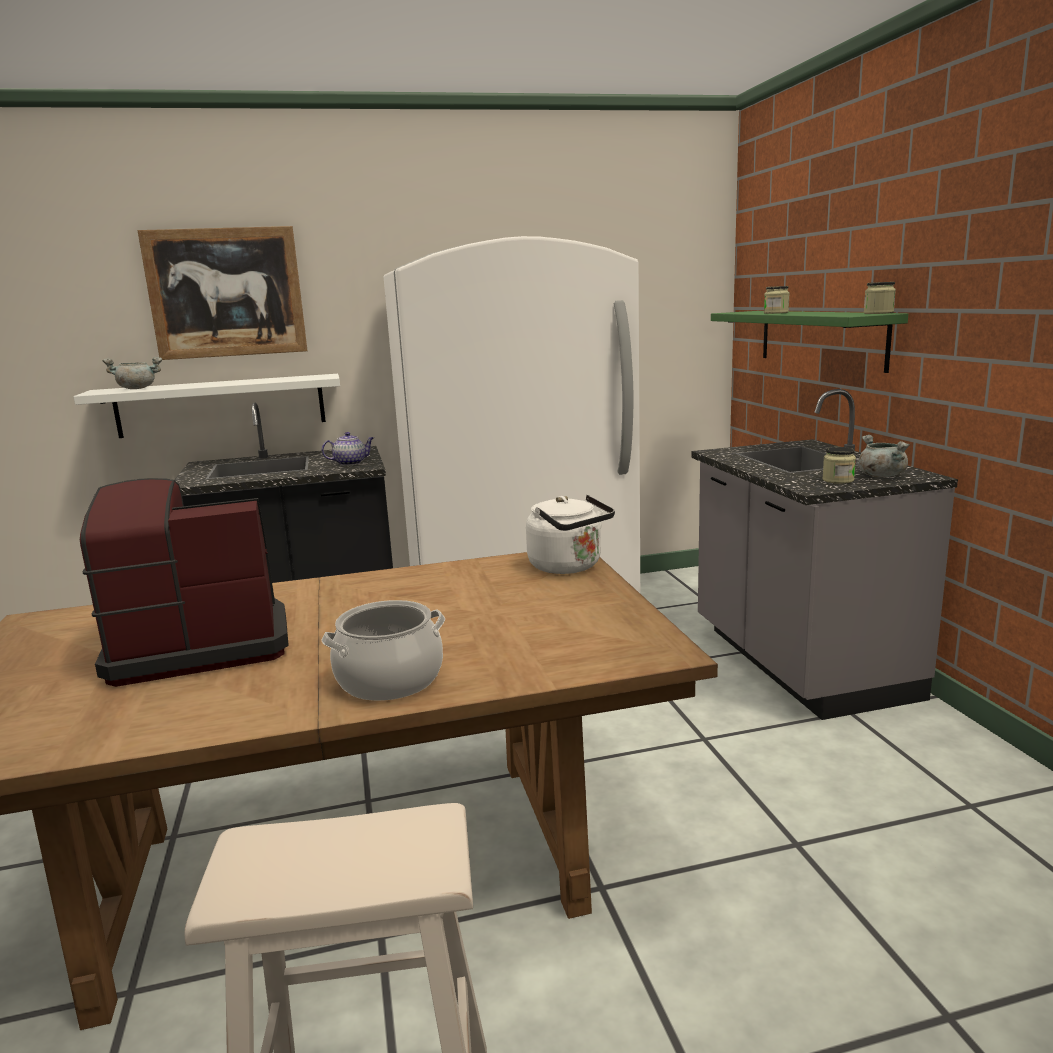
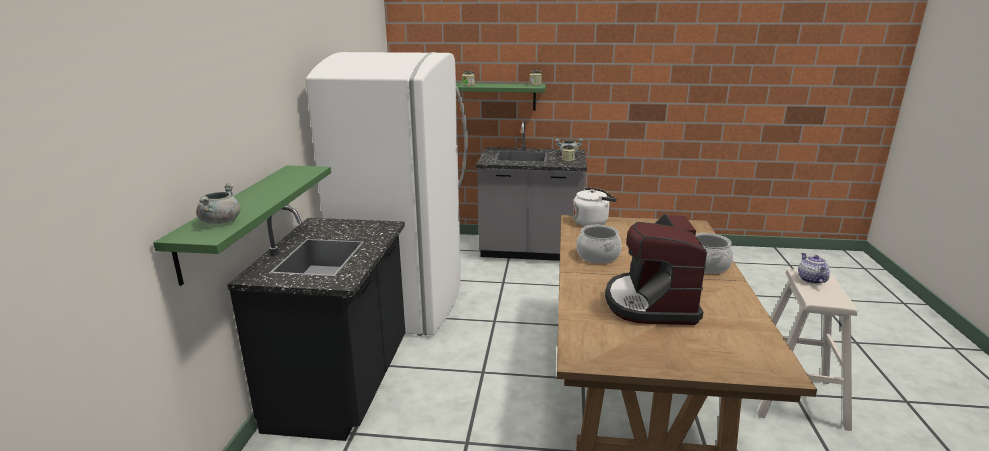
camera: 70 degrees left, 5 degrees up
white shelf [73,374,340,438] -> green shelf [153,165,331,286]
picture [137,226,308,360] -> none
teapot [322,432,374,466] -> teapot moved to [798,253,830,284]
none -> cooking pot [576,225,622,264]

